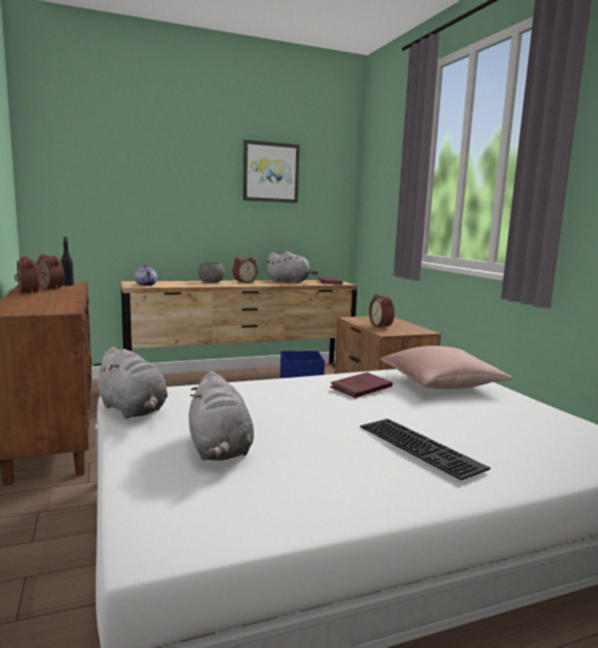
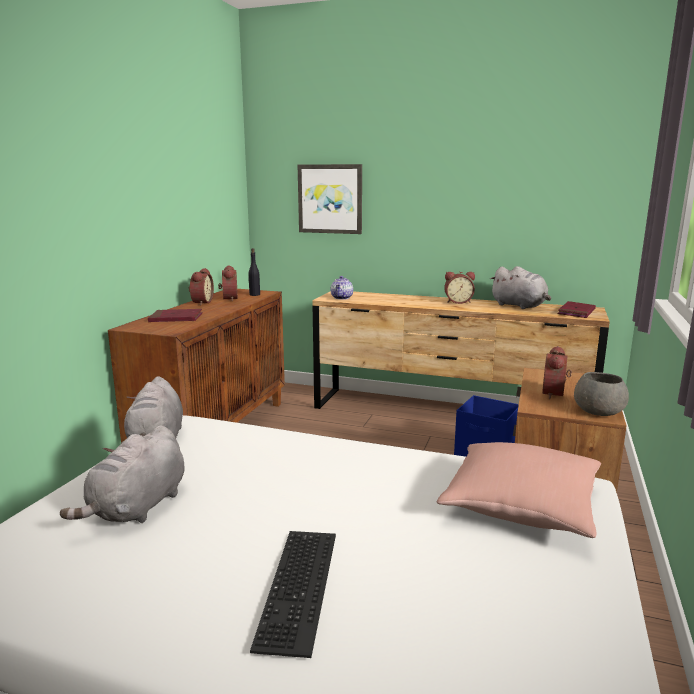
camera: 40 degrees right, 5 degrees up
grey bowl [198,262,225,283] -> grey bowl moved to [574,372,629,416]
picture [243,140,300,203] -> picture moved to [298,164,362,234]
red book [330,372,393,398] -> red book moved to [148,309,203,322]

